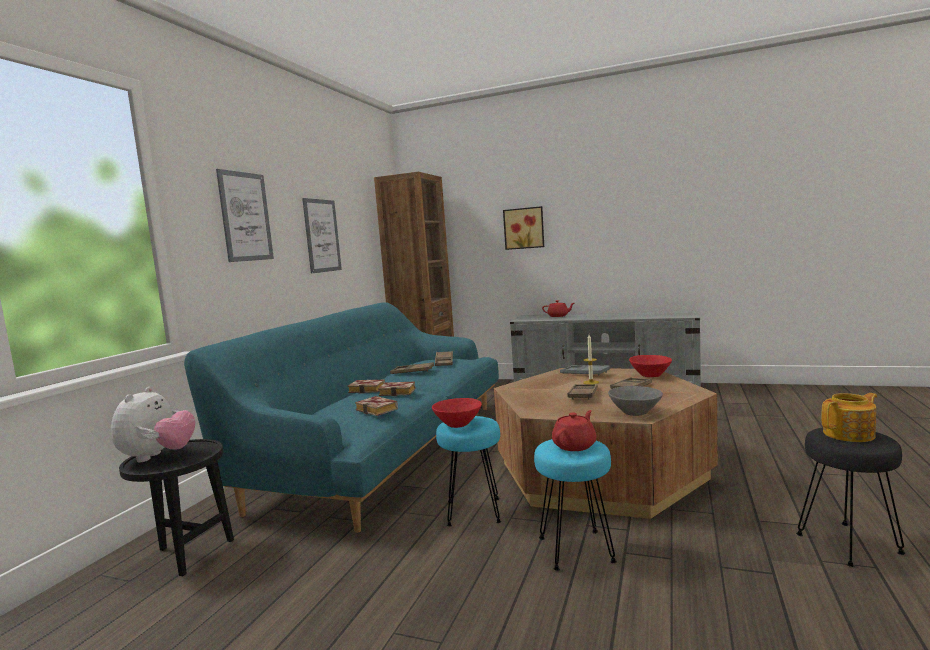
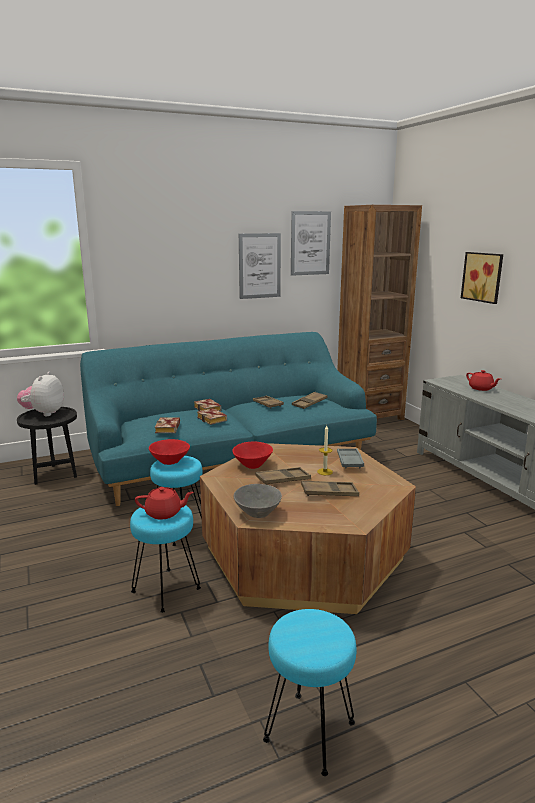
camera: 45 degrees right, 10 degrees up
plush toy [111,387,196,462] -> plush toy turned 135 degrees clockwise [17,372,64,416]
picture [216,169,274,262] -> picture moved to [291,211,331,276]
red bowl [629,355,672,377] -> red bowl moved to [233,441,273,469]
black stool [796,428,905,567] -> turquoise stool [263,609,356,776]
teapot [822,393,877,442] -> none

